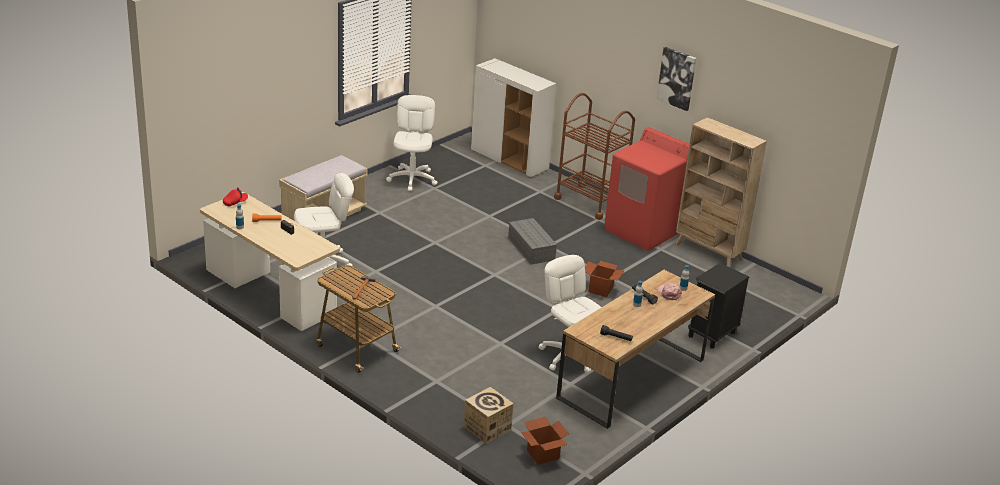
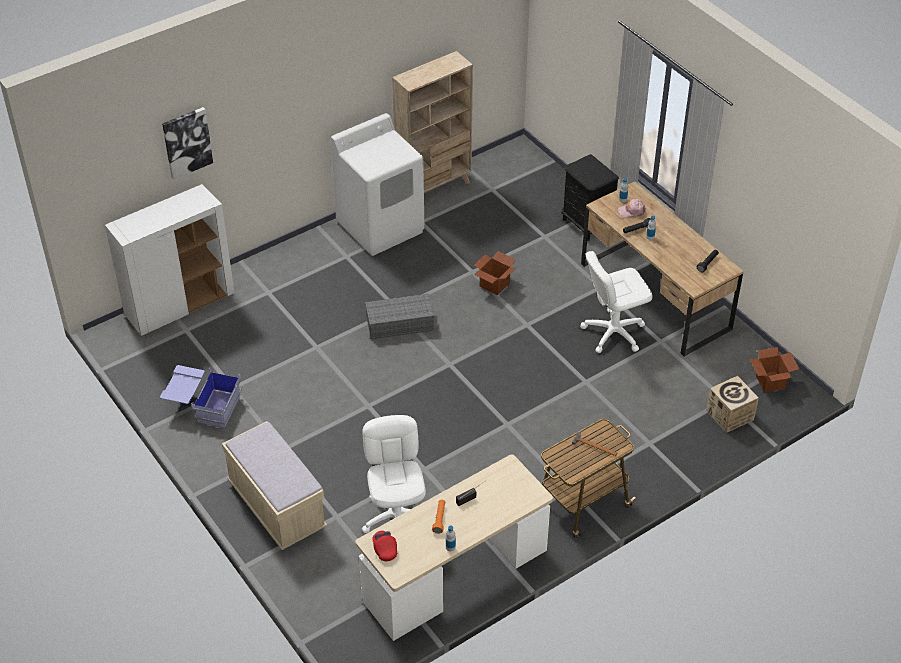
camera: 75 degrees left, 15 degrees up
white office chair [386,95,437,191] -> blue storage box [160,365,242,428]
brown cart [554,93,635,220] -> none
red washing machine [604,127,690,251] -> white washing machine [331,113,424,256]
picture [657,47,696,111] -> picture moved to [162,107,213,180]

